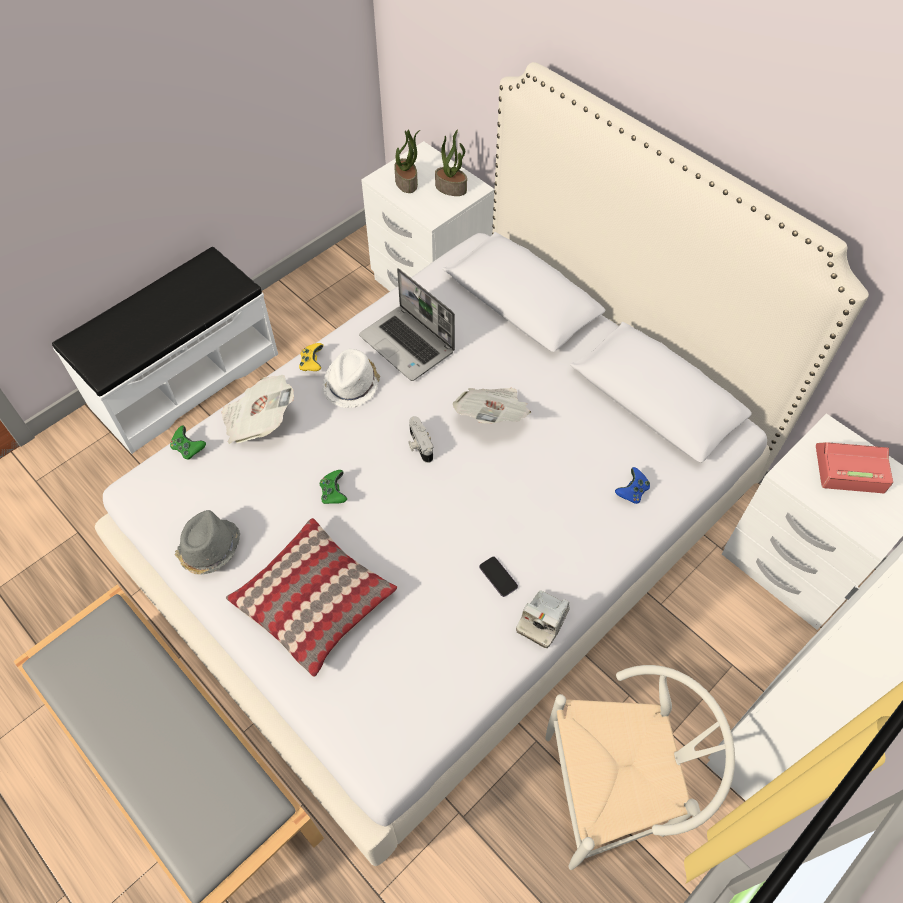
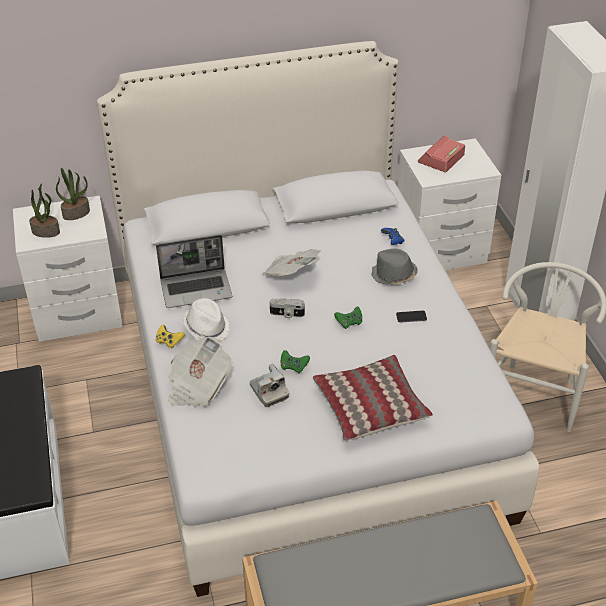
camera: 60 degrees left, 15 degrees down
green game controller [170,426,206,459] -> green game controller moved to [334,306,362,329]
grey hat [175,510,240,575] -> grey hat moved to [371,249,418,285]
camera [516,590,570,648] -> camera moved to [249,364,289,407]

